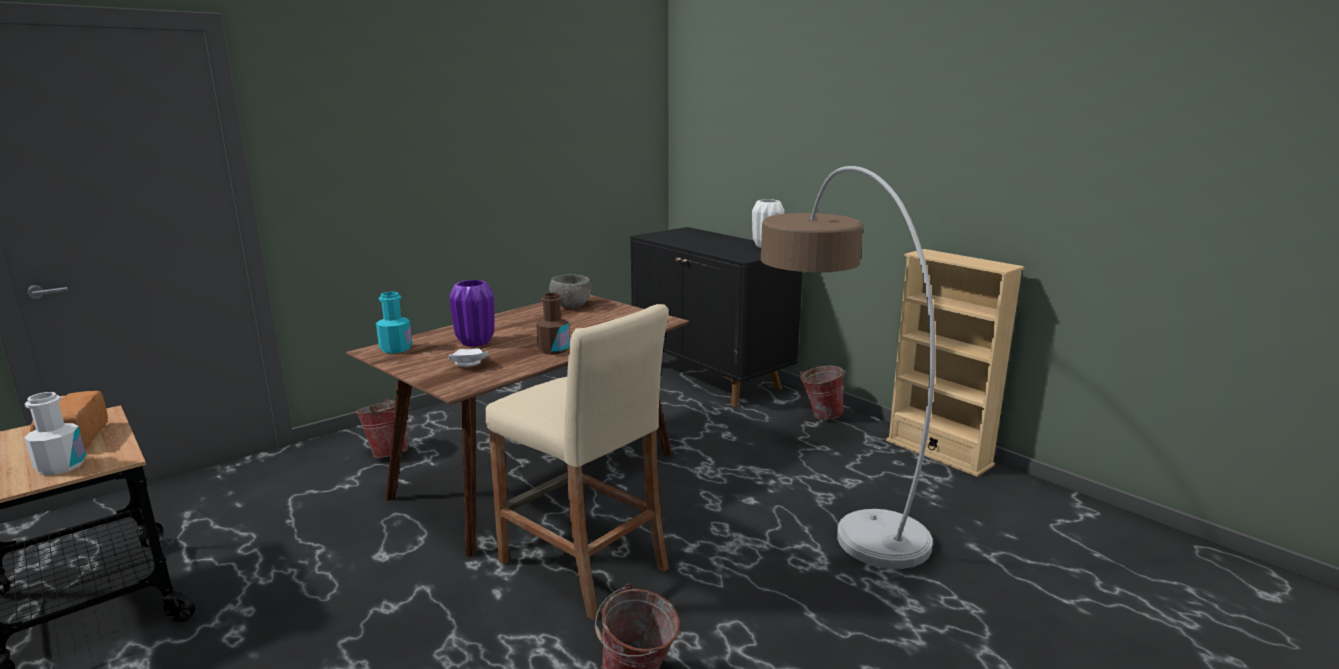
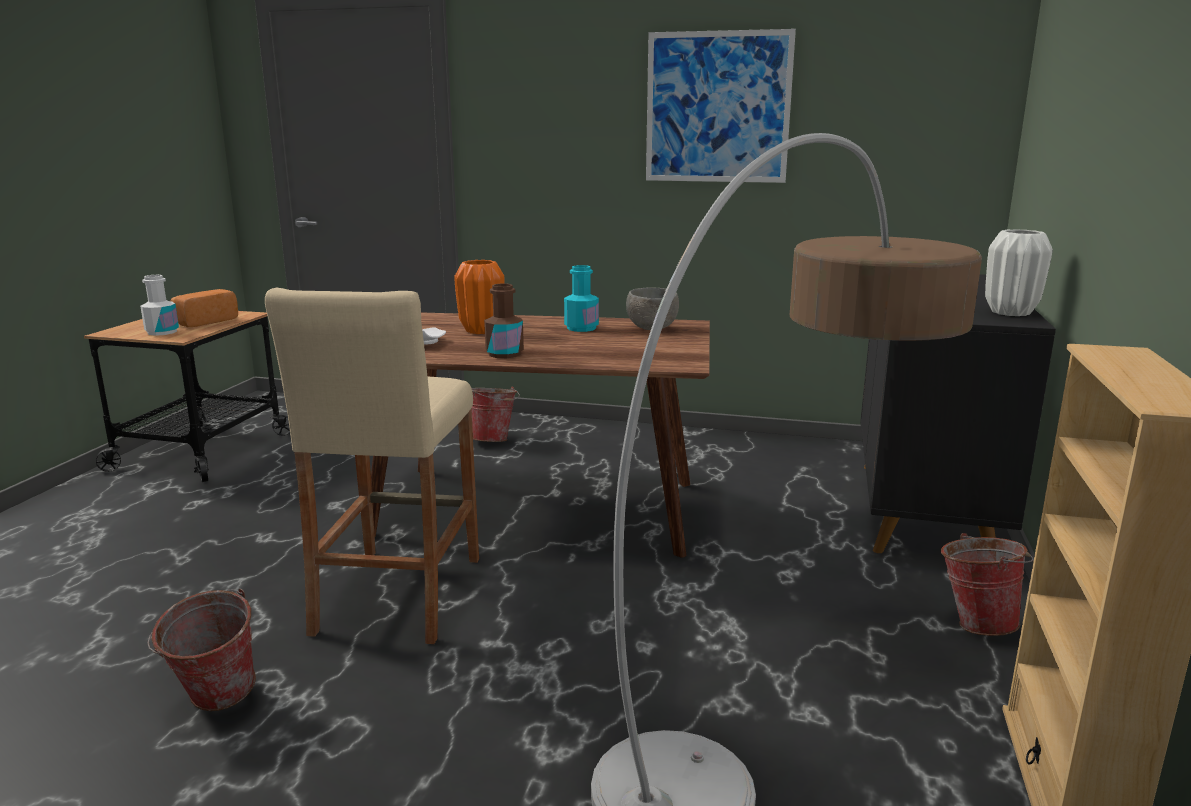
camera: 55 degrees right, 0 degrees up
turquoise bottle [376,292,412,354] -> turquoise bottle moved to [564,265,599,332]
purple vase [449,280,494,347] -> orange vase [454,260,504,334]
none -> picture [646,29,796,183]

